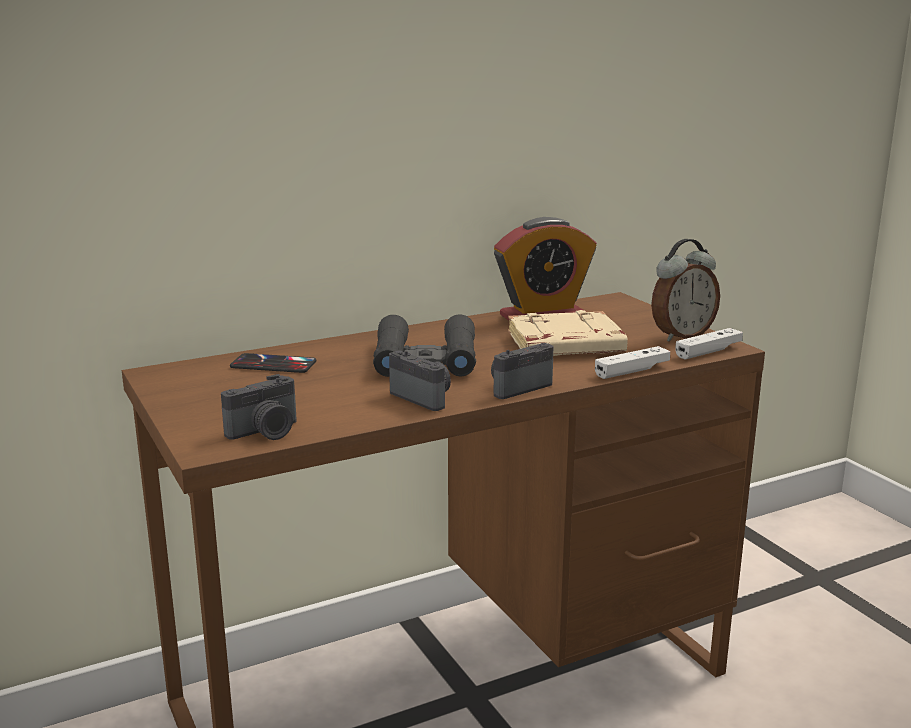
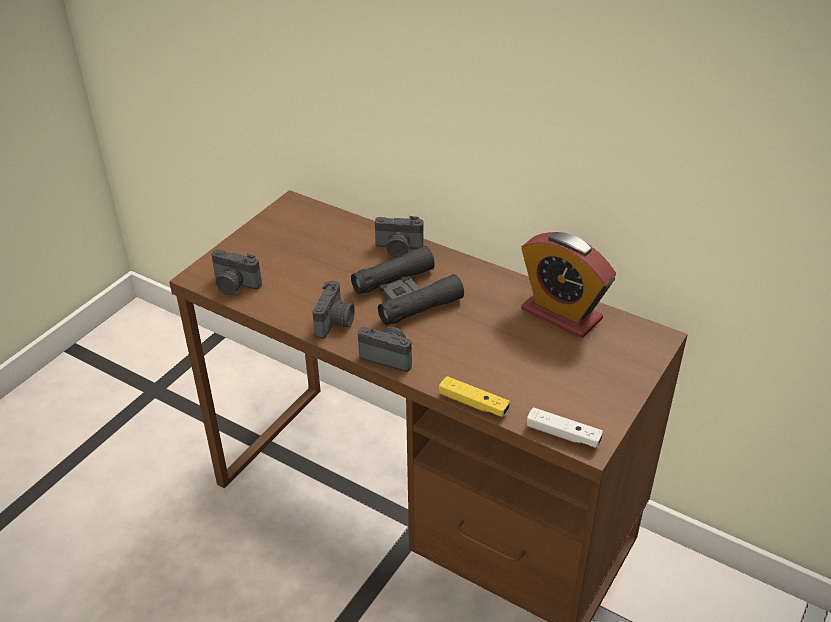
camera: 60 degrees right, 20 degrees up
phone [230,353,316,373] -> none
beige book [508,310,628,356] -> none
white game controller [595,346,670,379] -> yellow game controller [439,376,510,417]
alarm clock [651,239,720,342] -> none
none -> camera [375,216,424,258]

